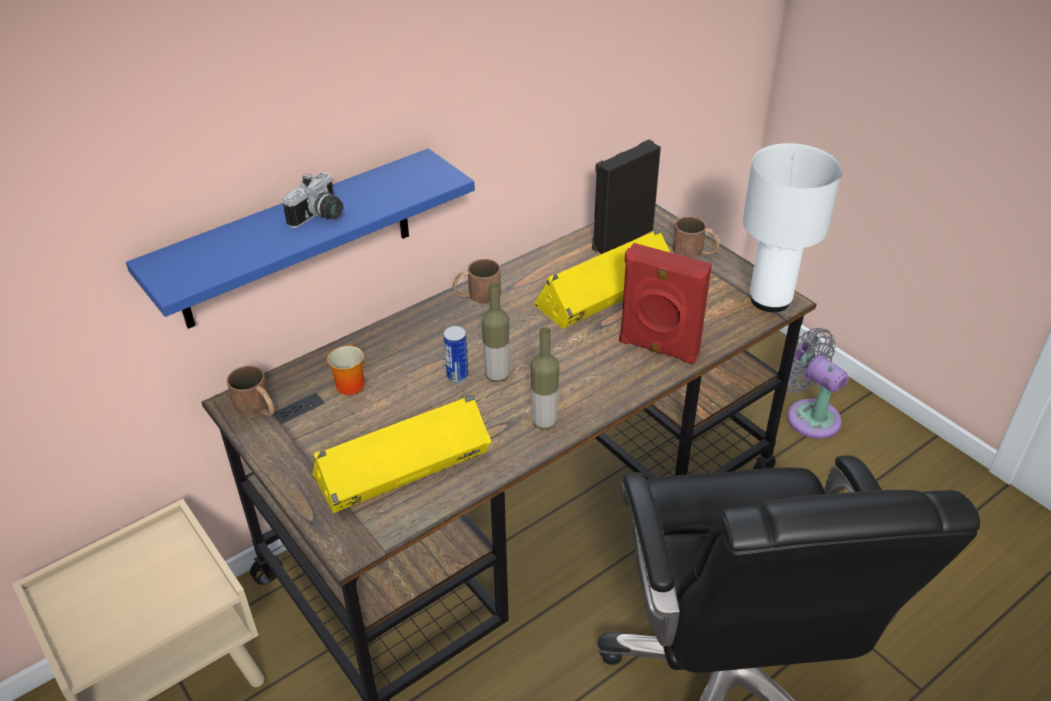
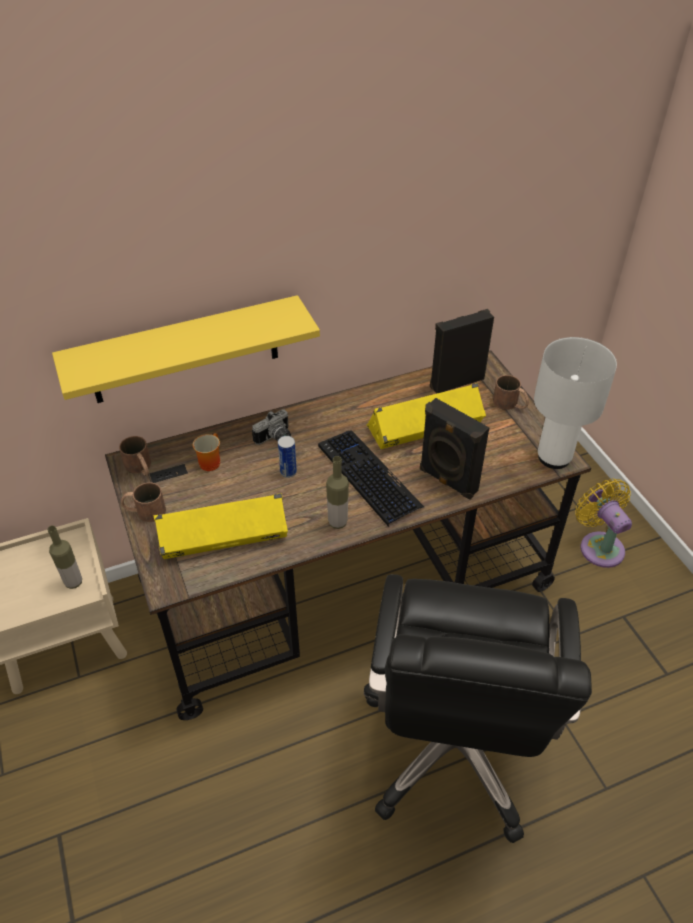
camera: 15 degrees right, 5 degrees up
blue shelf [126,148,475,329] -> yellow shelf [52,295,320,403]
camera [283,173,343,228] -> camera moved to [252,409,291,445]
brown mug [453,259,501,304] -> brown mug moved to [121,483,166,522]
bottle [482,282,509,382] -> bottle moved to [48,525,82,589]
red speaker [619,243,712,364] -> black speaker [420,398,489,500]
grey fan [778,328,849,439] -> yellow fan [575,479,632,568]
none -> keyboard [318,430,424,526]

